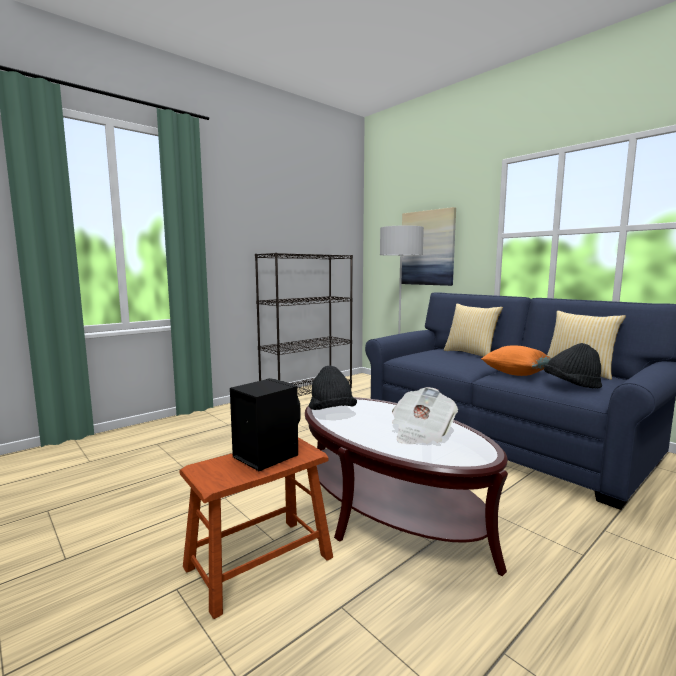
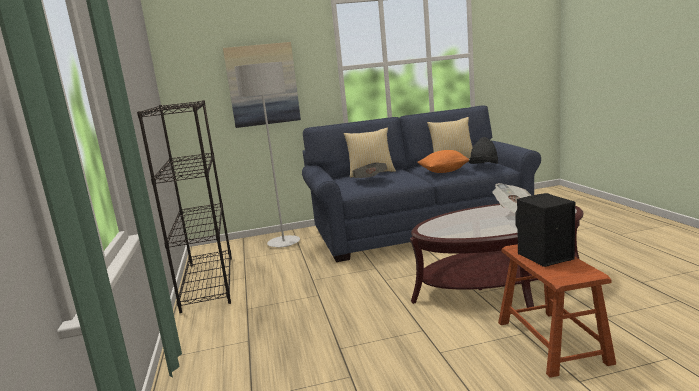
camera: 60 degrees left, 5 degrees up
black hat [309,365,357,410] -> none
none -> newspaper [353,162,388,178]

